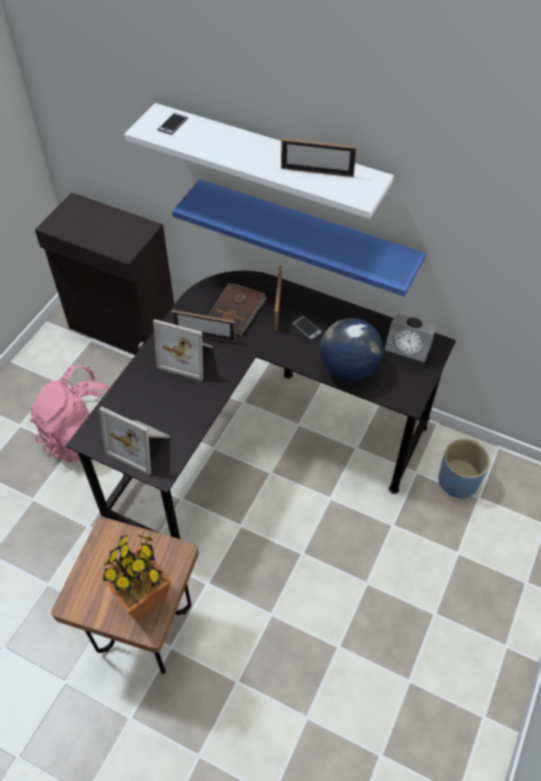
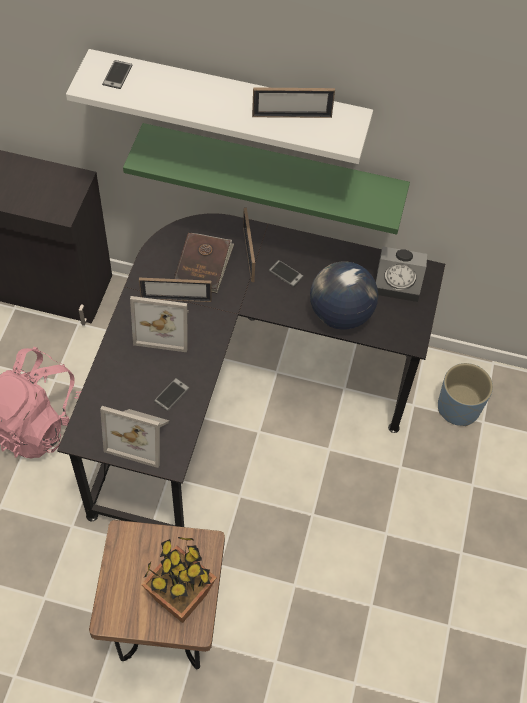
camera: 15 degrees left, 5 degrees up
blue shelf [172,179,426,296] -> green shelf [123,123,410,235]
none -> phone [154,378,190,411]

